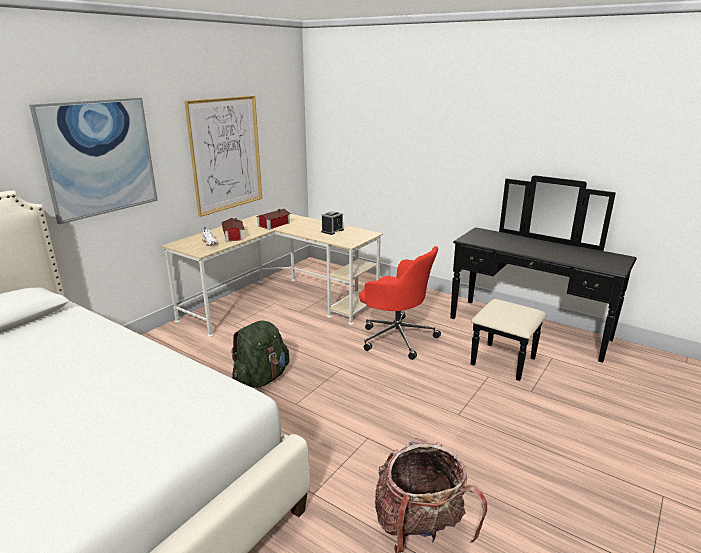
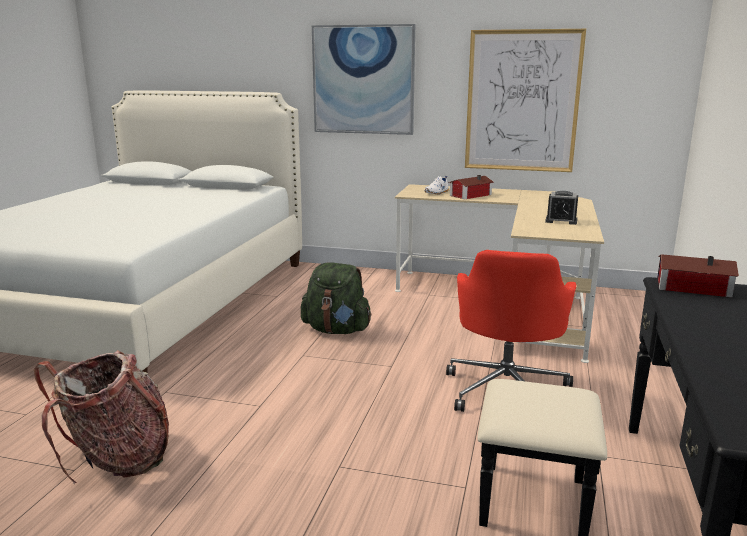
camera: 70 degrees right, 5 degrees down
toy house [256,209,291,230] -> toy house moved to [657,254,739,298]

